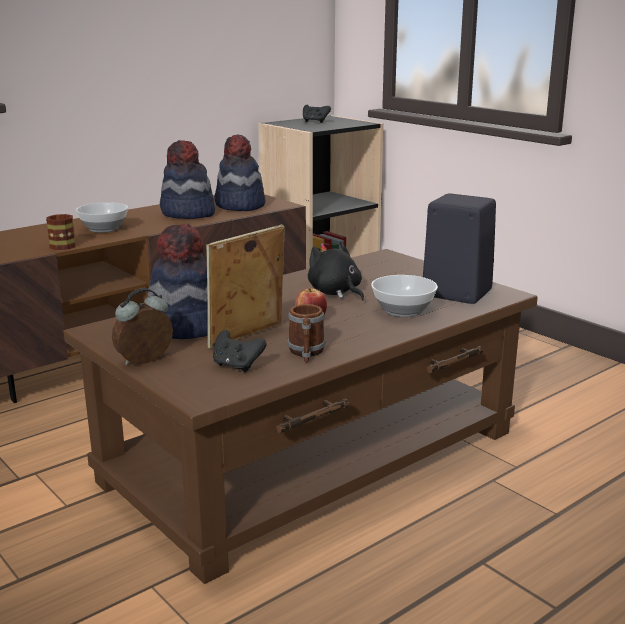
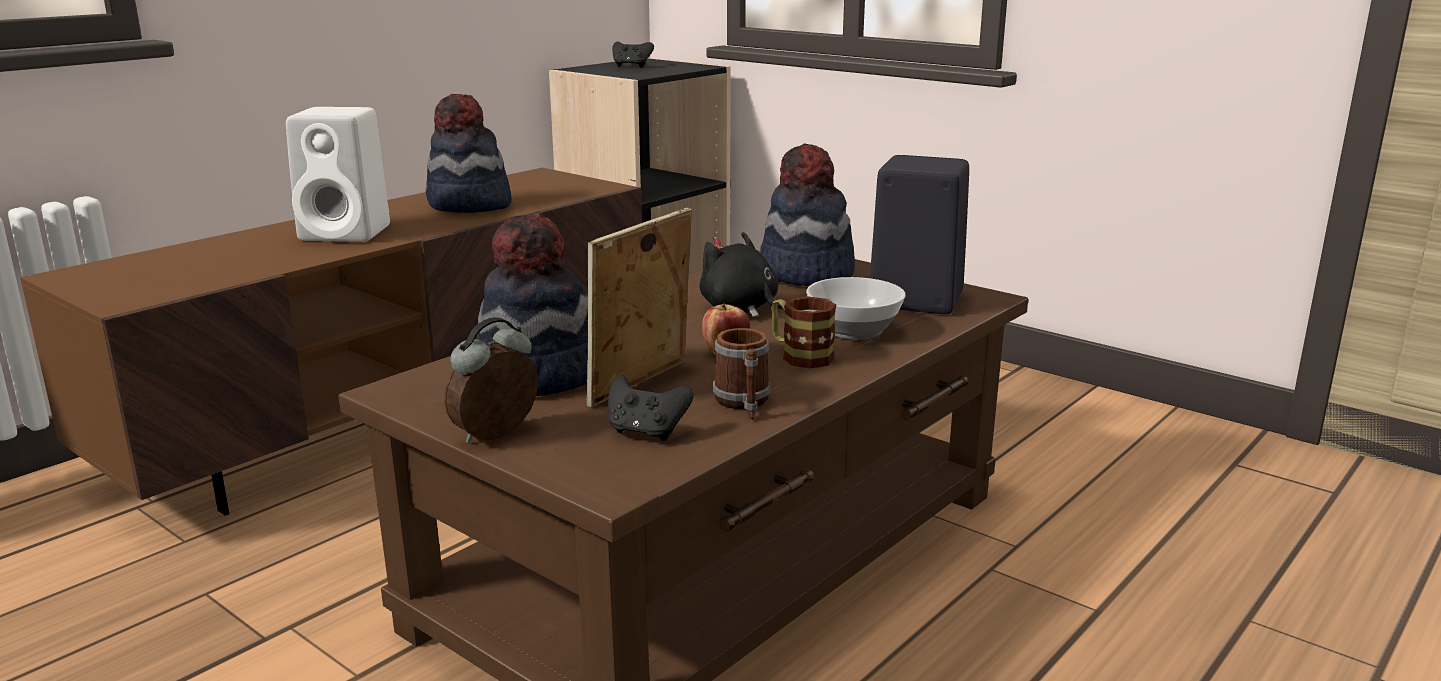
camera: 10 degrees left, 0 degrees up
mug [46,214,76,250] -> mug moved to [771,297,836,369]
bowl [76,202,128,233] -> white speaker [286,107,390,242]
hat [214,134,265,211] -> hat moved to [760,144,855,286]

